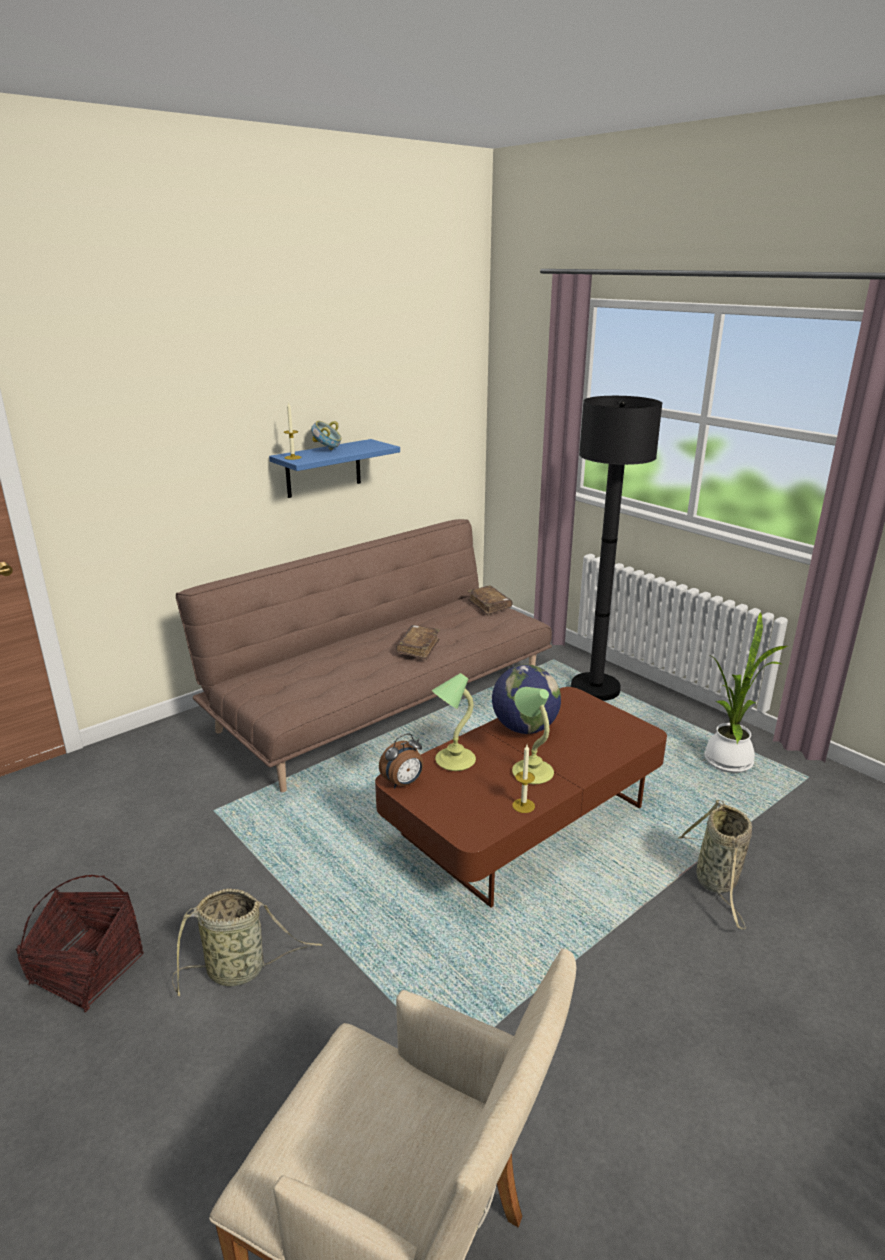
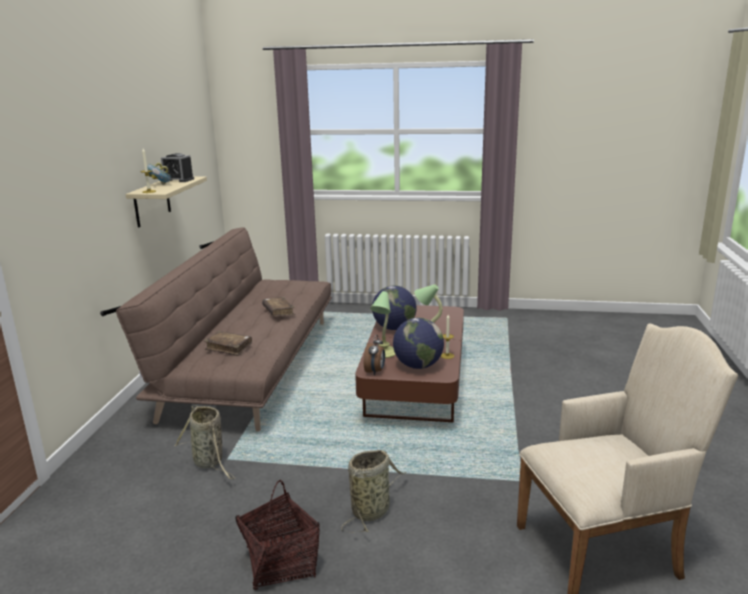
camera: 40 degrees left, 5 degrees down
blue shelf [269,439,400,498] -> beige shelf [126,177,207,227]
brown book [467,586,512,616] -> brown book moved to [204,331,252,356]
black floor lamp [571,396,662,701] -> none
basket [677,800,752,930] -> basket moved to [174,405,235,479]
potted plant [704,612,787,773] -> none
none -> alarm clock [161,153,194,182]
none -> globe [393,318,444,369]

